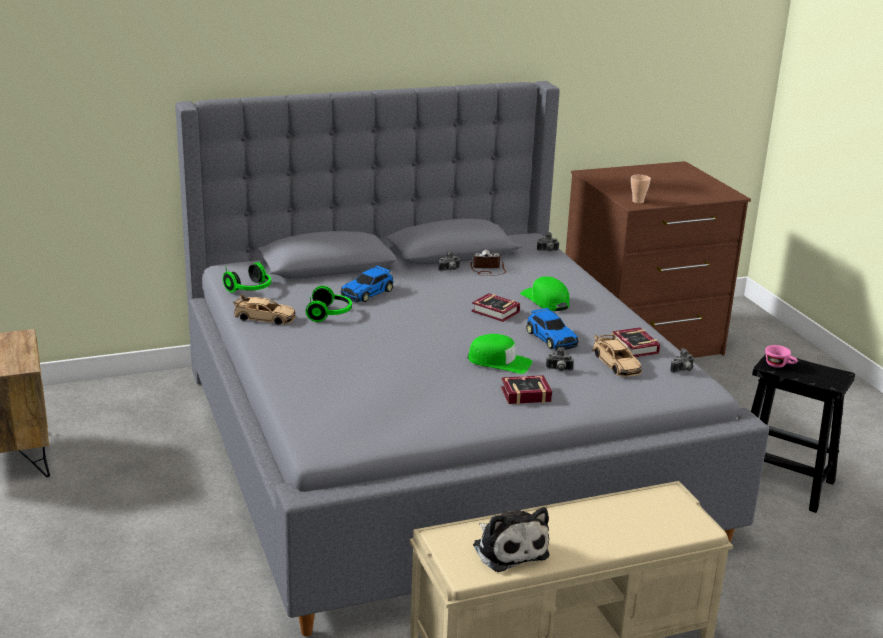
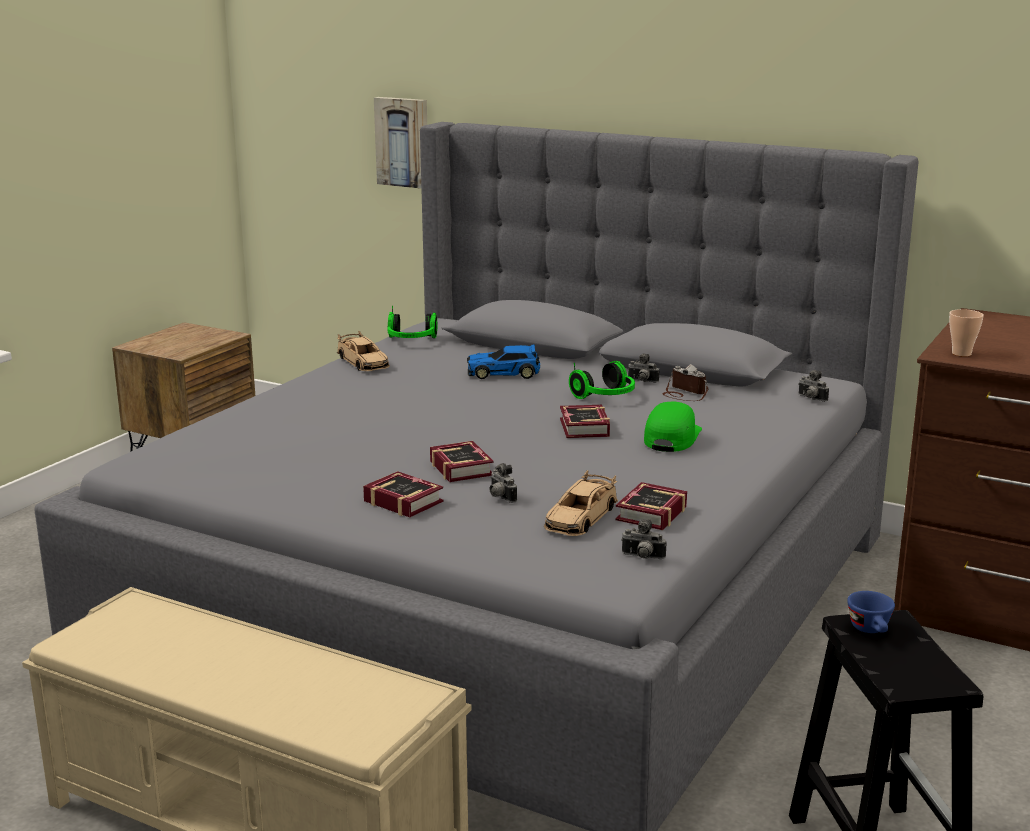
camera: 50 degrees right, 5 degrees down
headphones [306,286,352,322] -> headphones moved to [569,361,635,399]
green cap [468,334,533,374] -> book [430,441,494,482]
plush toy [473,507,549,572] -> none
toy car [526,308,579,351] -> none
pink cup [765,345,798,368] -> blue cup [847,591,895,633]
none -> picture [374,97,427,189]

